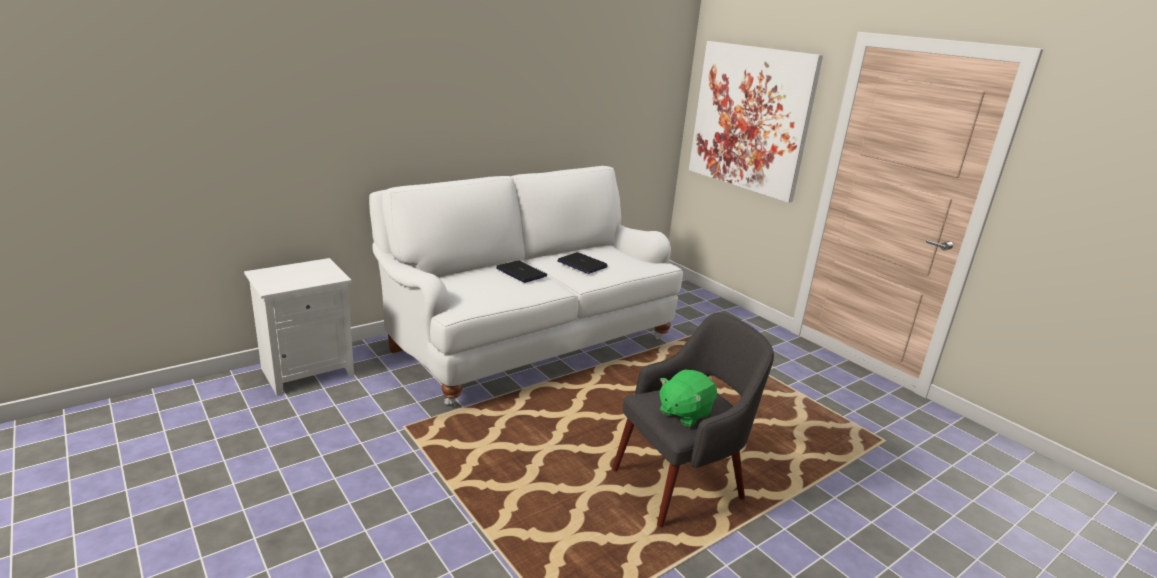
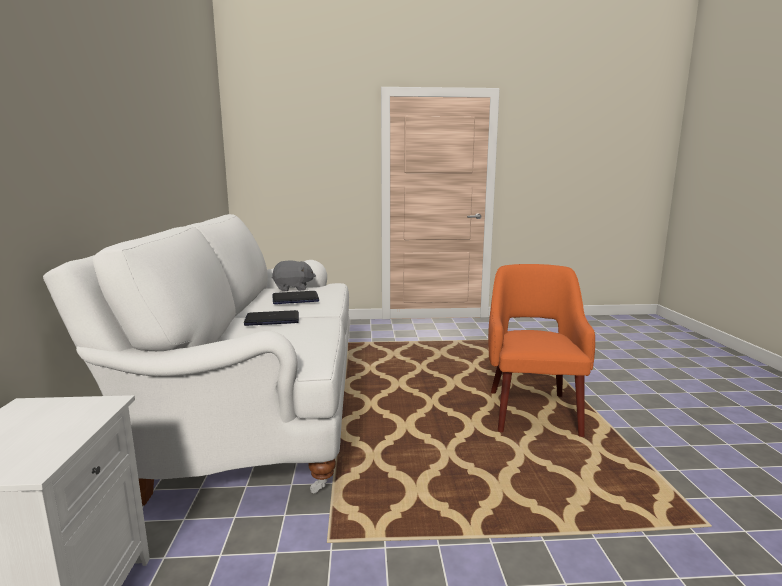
camera: 55 degrees left, 10 degrees down
grey armchair [612,313,774,527] -> orange armchair [488,264,595,437]
green plush toy [659,370,717,427] -> none
picture [689,41,823,203] -> none
none -> grey plush toy [272,260,316,292]

